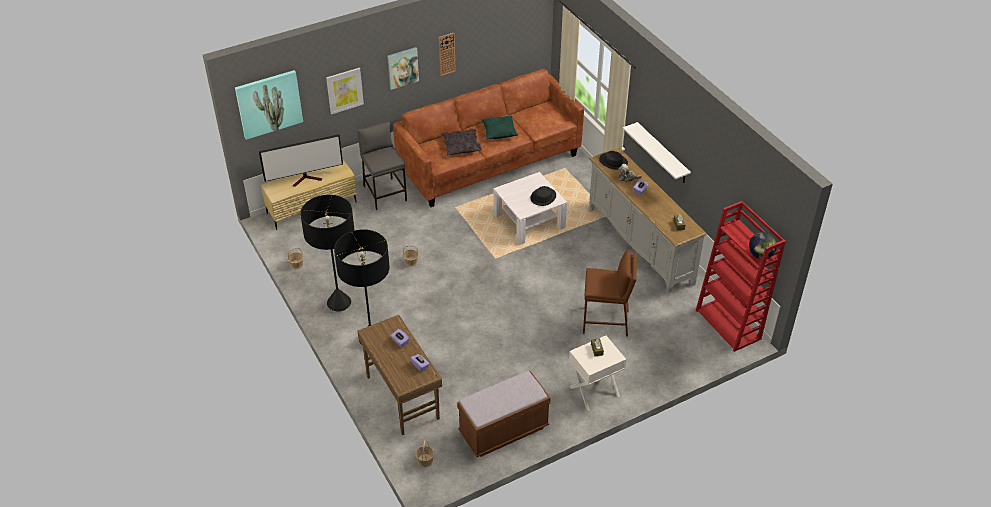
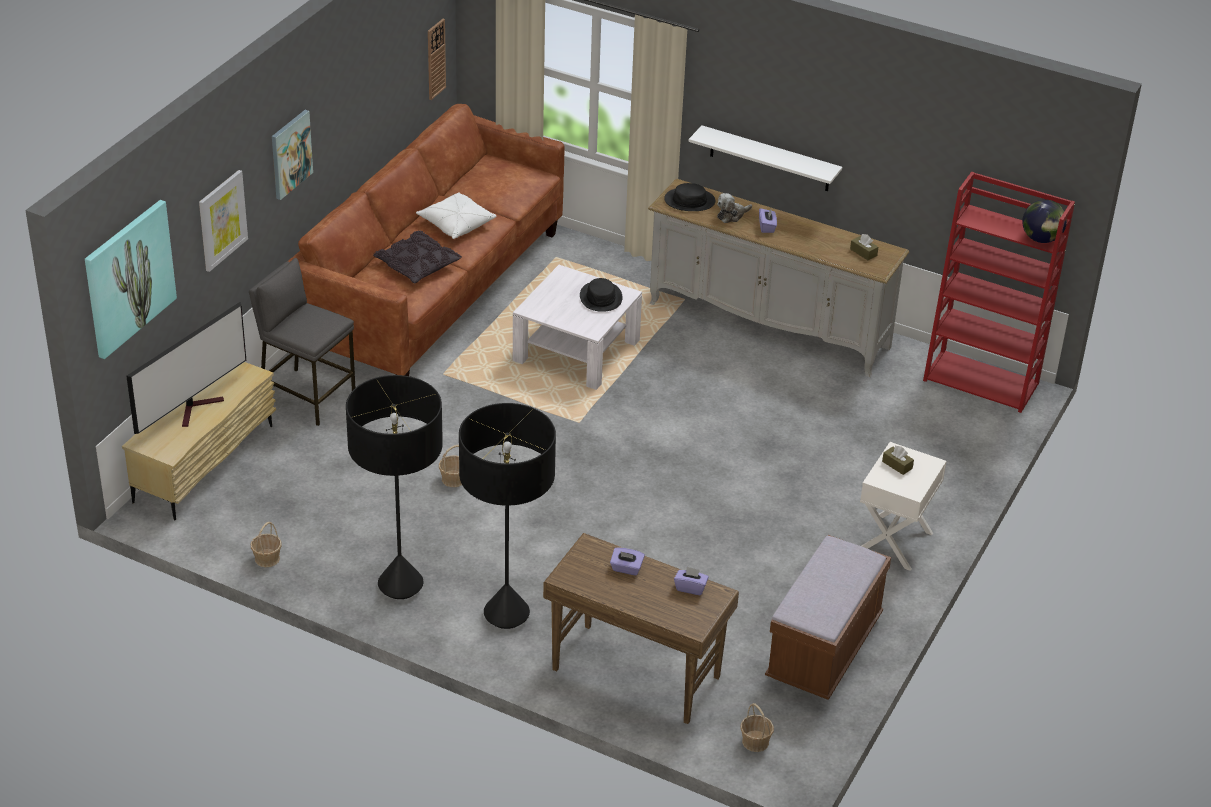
camera: 35 degrees left, 5 degrees down
wall clock [439,33,456,76] -> wall clock moved to [428,19,446,100]
green pillow [481,116,518,139] -> white pillow [416,192,497,239]
brown stool [583,249,637,336] -> none

